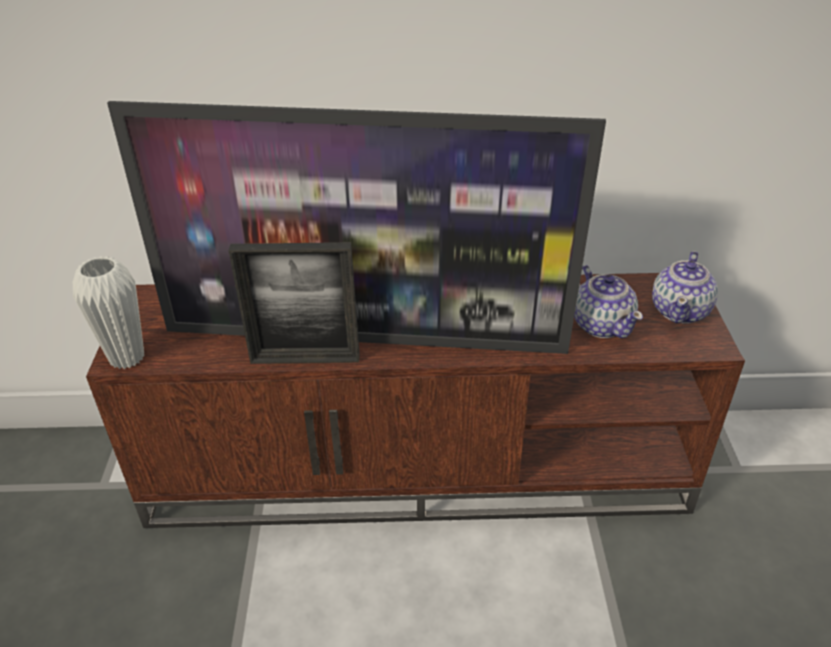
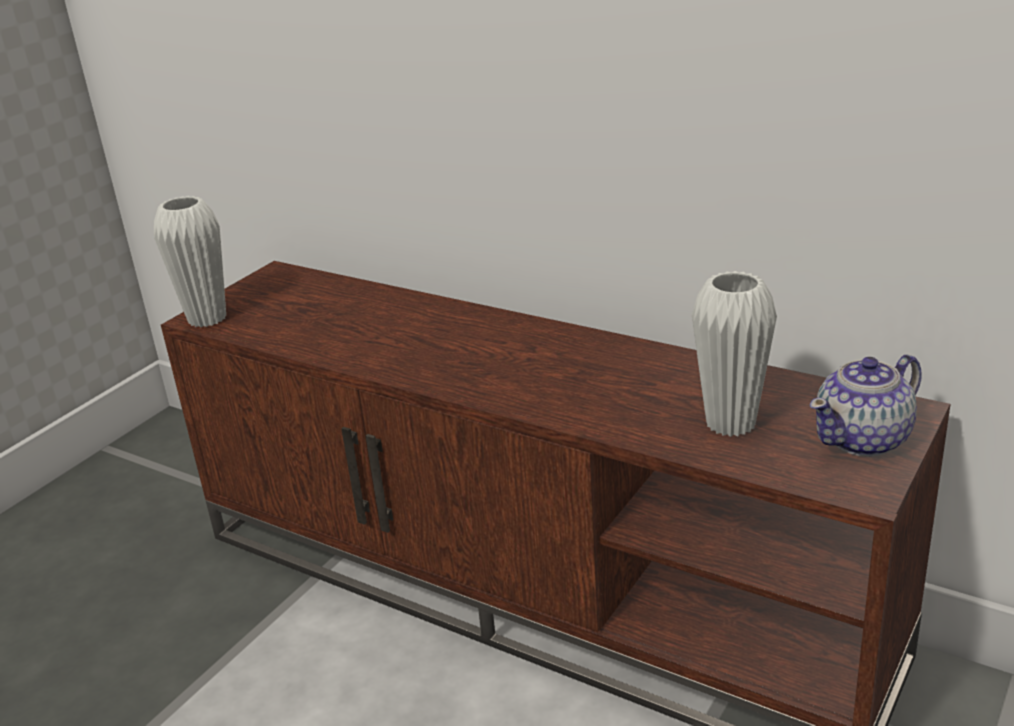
camera: 35 degrees right, 10 degrees down
television [107,101,606,354] -> none
picture frame [228,242,360,364] -> none
teapot [574,265,643,338] -> white vase [692,271,777,437]

